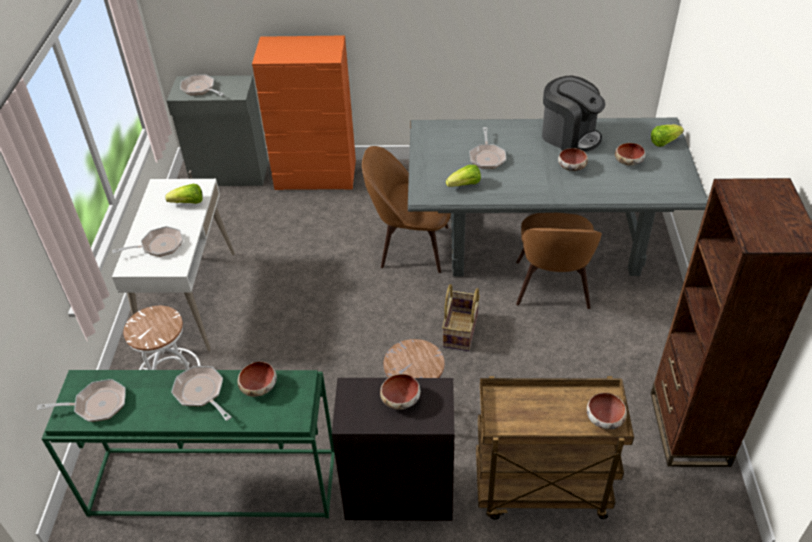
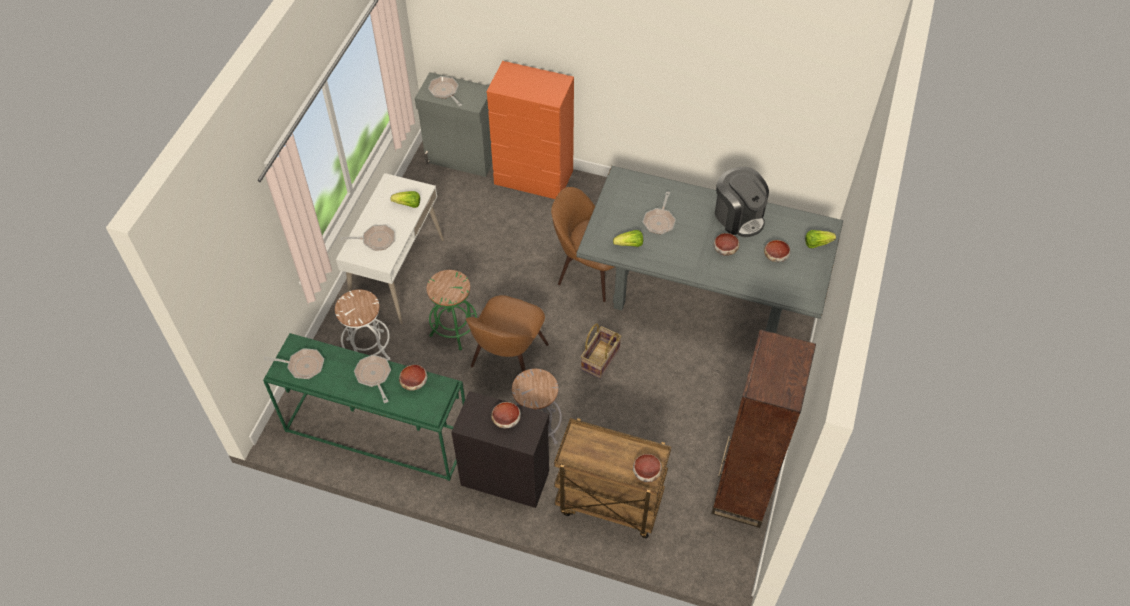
camera: 15 degrees right, 10 degrees up
brown chair [516,213,602,309] -> brown chair moved to [466,295,549,372]
none -> green stool [427,270,477,350]

